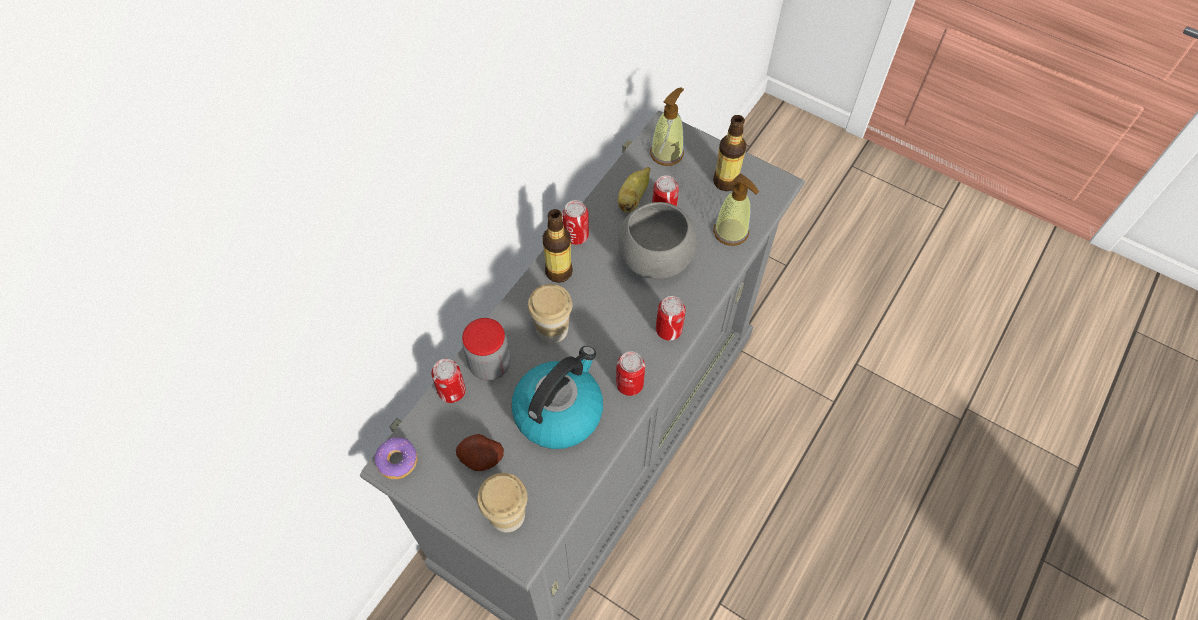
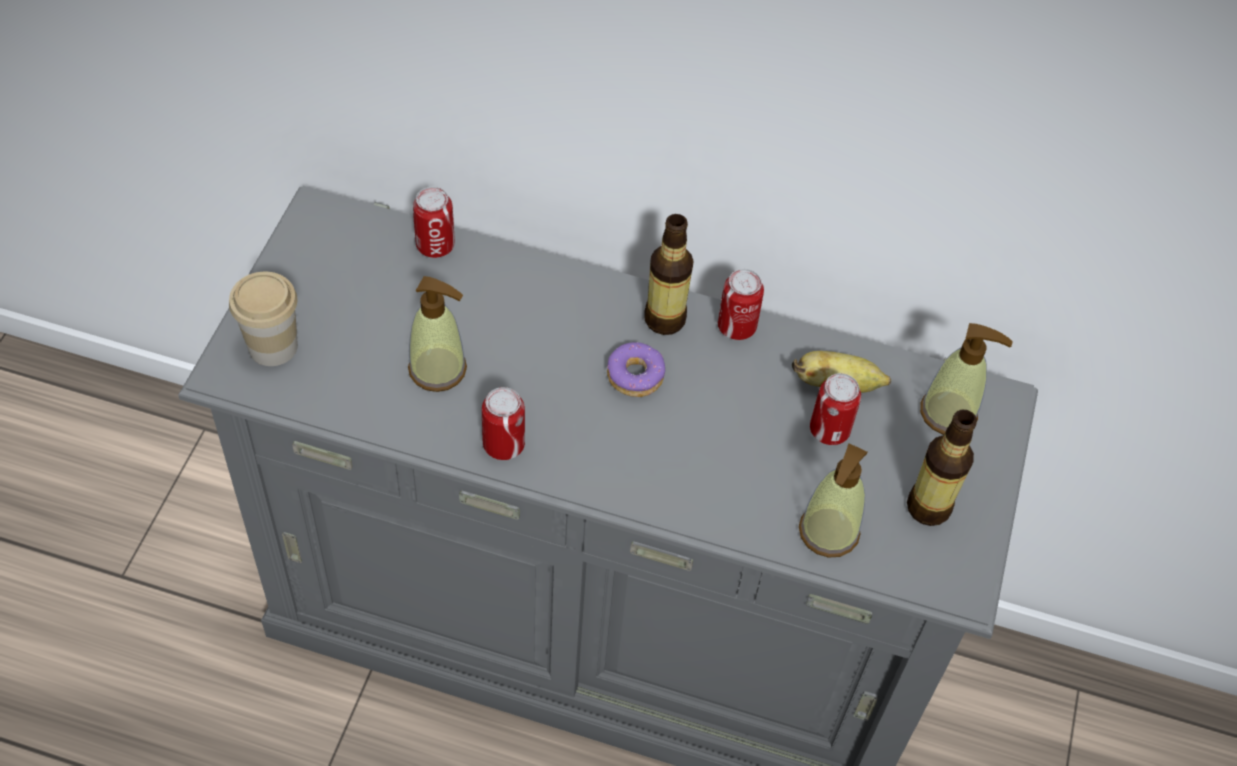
camera: 70 degrees right, 5 degrees down
donut [375,437,418,479] -> donut moved to [607,342,665,397]
potato [456,434,504,471] -> none
jar [462,318,510,381] -> none
kettle [512,346,603,449] -> soap dispenser [408,276,467,392]
cup [528,284,572,343] -> none
grey bowl [618,202,697,279] -> none
can [656,296,686,340] -> none

